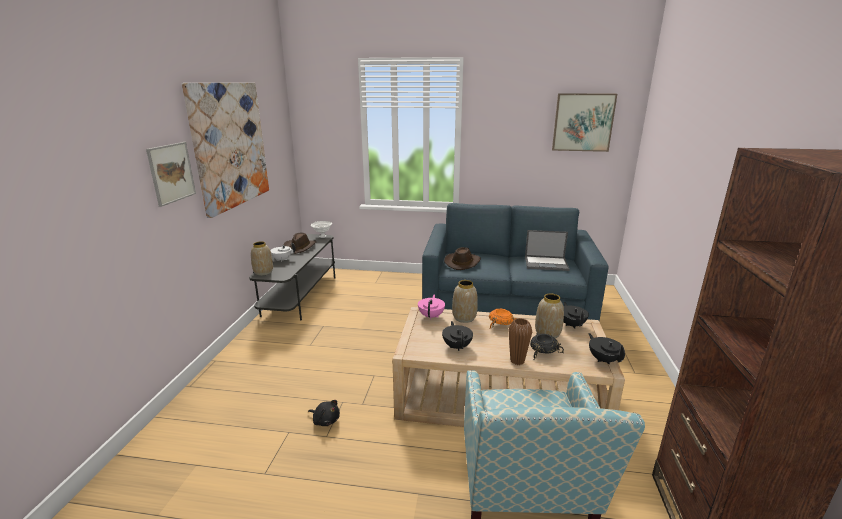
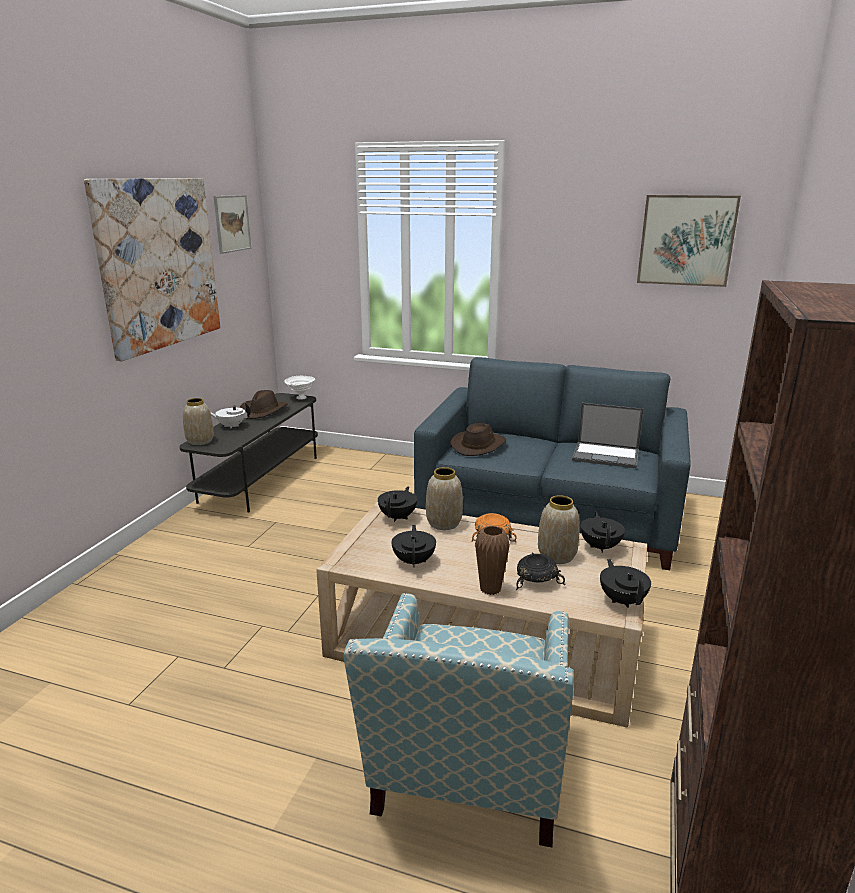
camera: 10 degrees right, 0 degrees up
picture [146,142,196,207] -> picture moved to [213,195,251,254]
black plush toy [308,400,340,426] -> none
pink teapot [418,295,445,320] -> black teapot [378,486,417,522]

